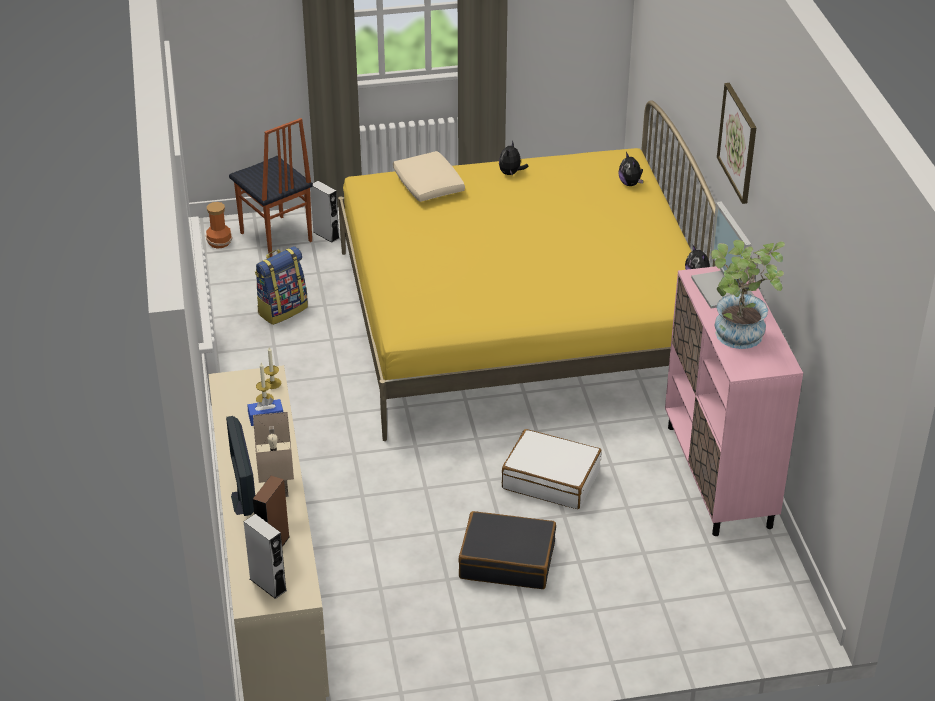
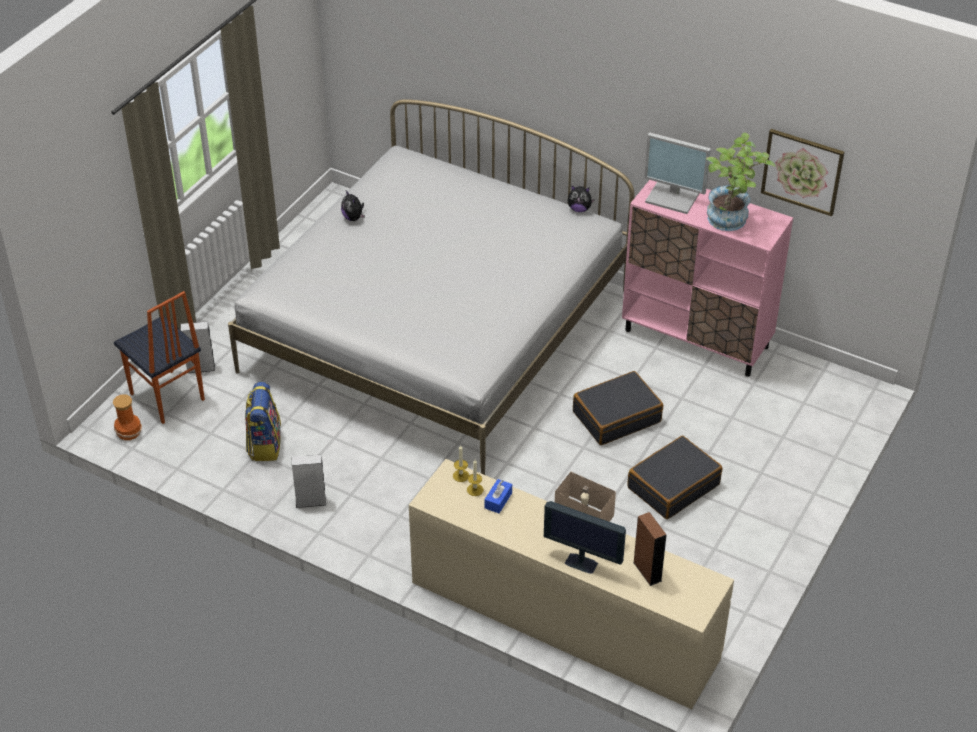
camera: 50 degrees left, 5 degrees up
chair [229,118,313,257] -> chair turned 45 degrees clockwise [114,291,205,424]
grey speaker [244,514,287,599] -> grey speaker moved to [292,455,326,508]
yellow bed [338,101,716,441] -> white bed [228,99,634,475]
beige pillow [393,151,465,202] -> none
white suitcase [502,429,602,509] -> black suitcase [573,371,663,445]
plush toy [619,152,643,186] -> none
picture [717,83,757,204] -> picture moved to [761,129,844,216]

